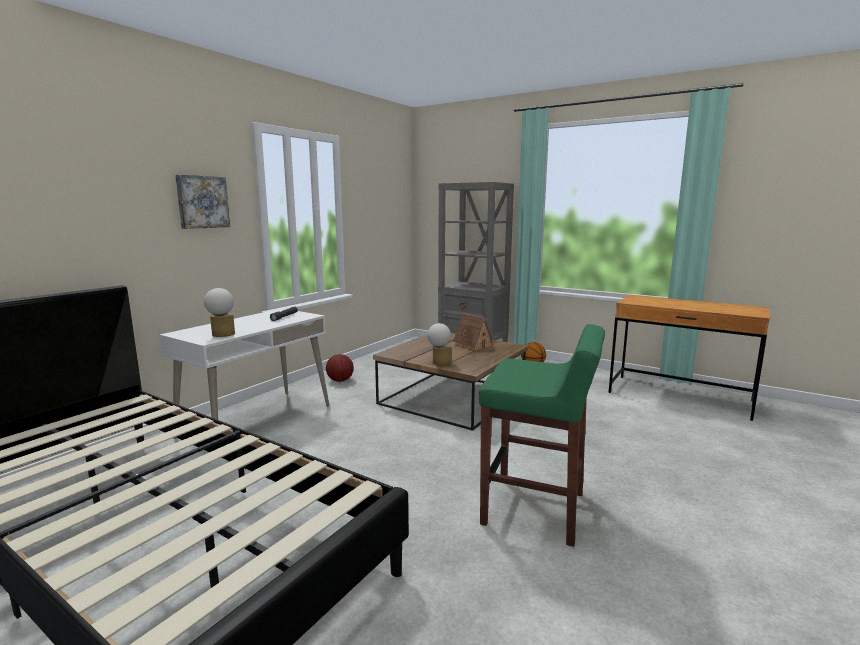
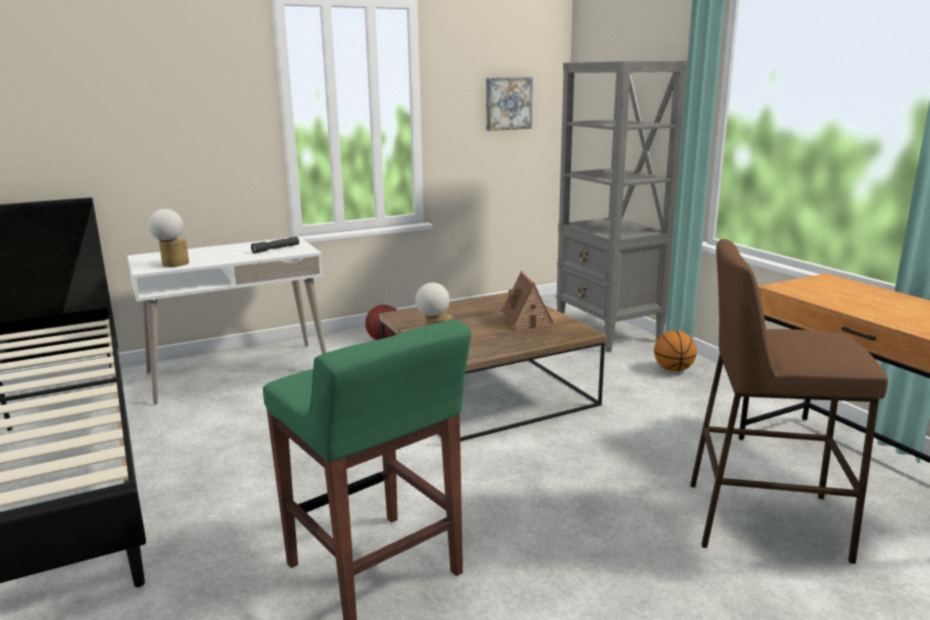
camera: 30 degrees right, 5 degrees up
picture [175,175,230,229] -> picture moved to [486,77,533,131]
none -> brown stool [690,239,888,564]

